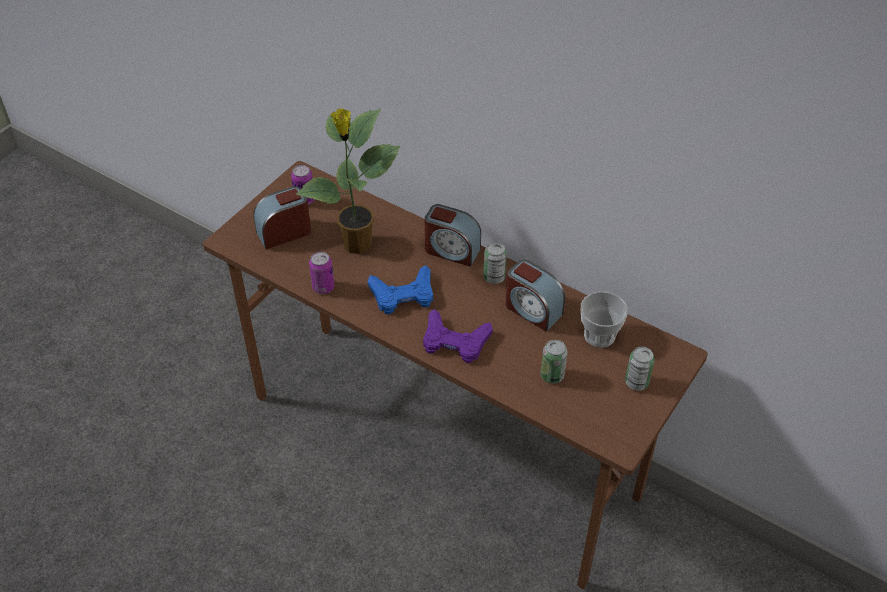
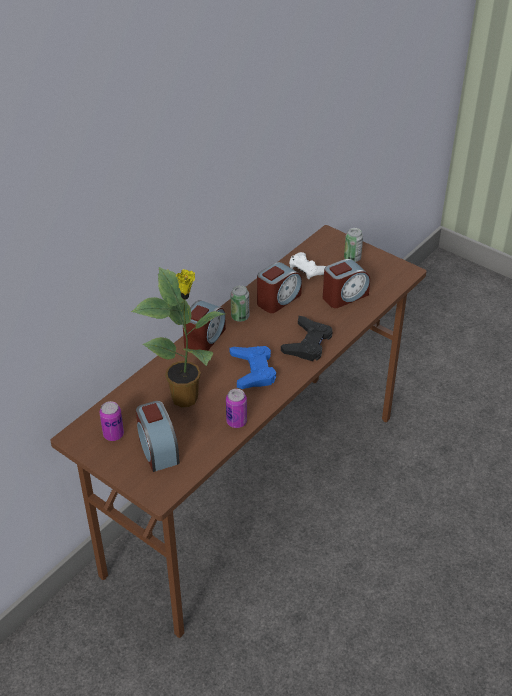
camera: 85 degrees left, 5 degrees down
purple game controller [423,309,493,363] -> black game controller [281,316,333,361]
can [541,340,568,384] -> alarm clock [323,259,370,308]
cup [581,291,628,348] -> white game controller [289,252,326,279]

